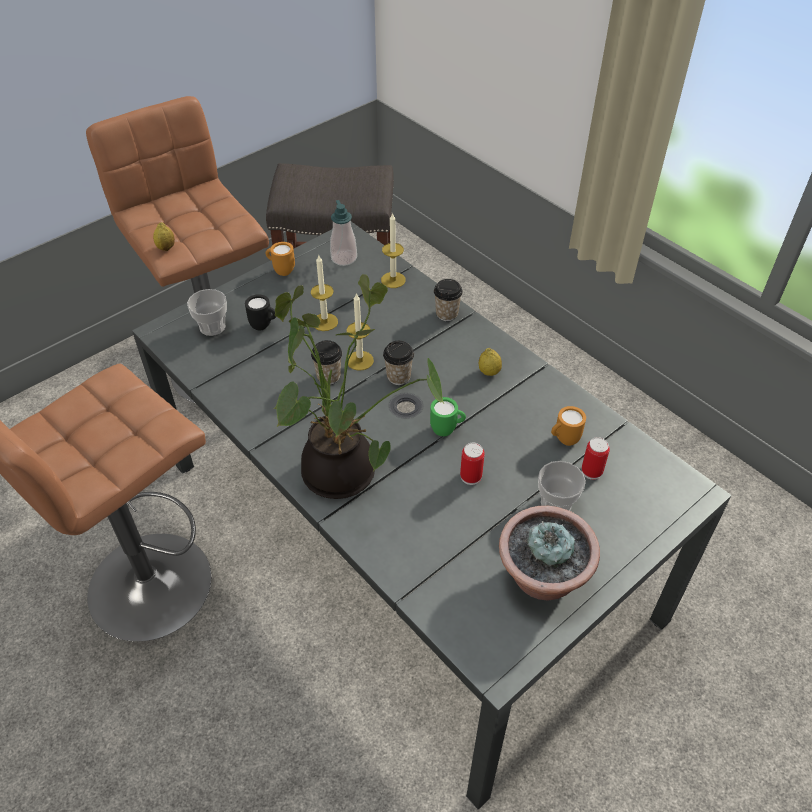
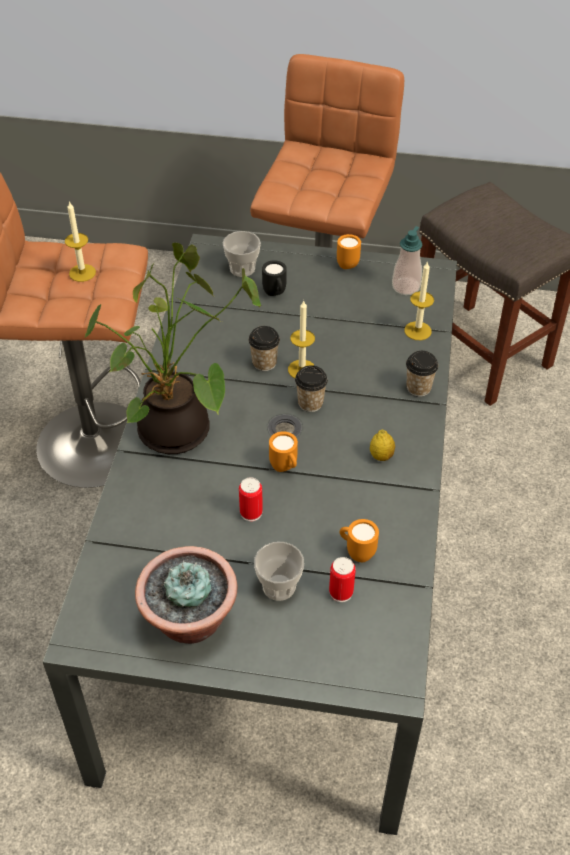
camera: 50 degrees right, 0 degrees up
lemon [153,222,175,251] -> none
candle [311,254,338,331] -> candle moved to [65,201,96,282]
green mug [430,397,466,436] -> orange mug [269,431,298,472]

